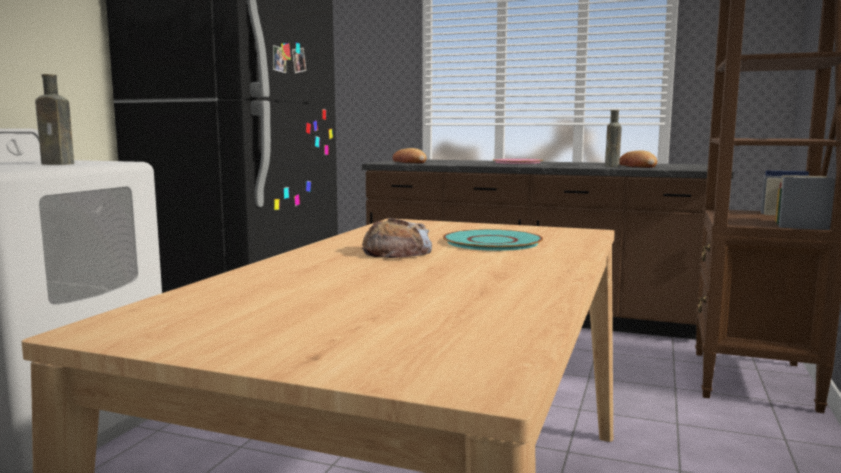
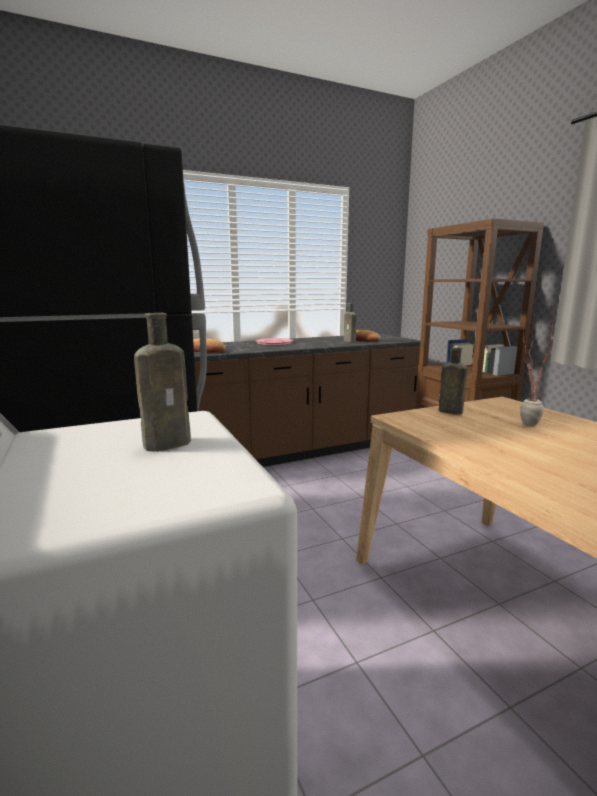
camera: 45 degrees left, 5 degrees up
bread [361,218,432,258] -> none
turquoise plate [443,229,543,251] -> potted plant [519,293,556,427]
none -> brown bottle [439,347,467,415]

